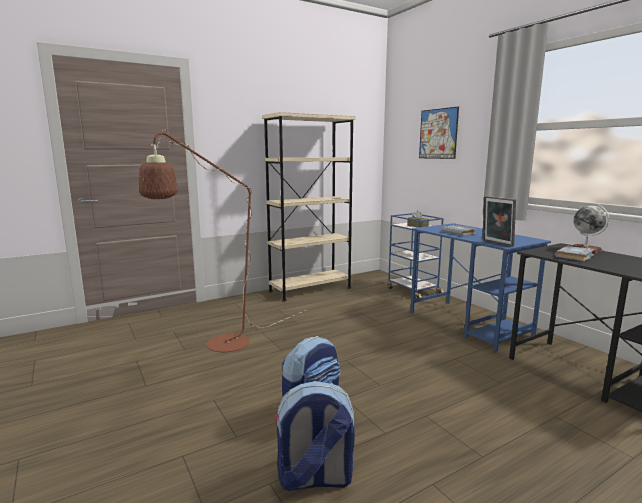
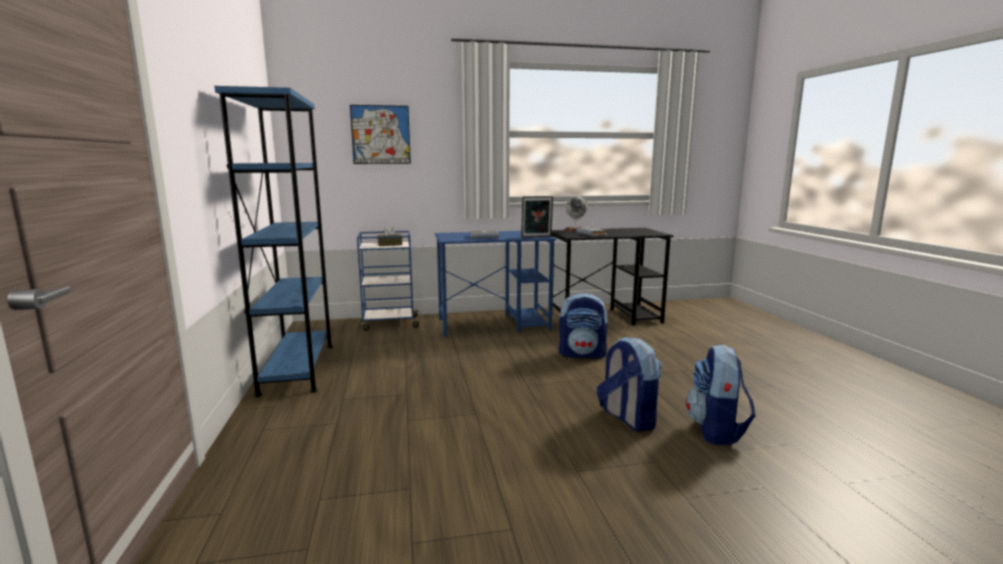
camera: 70 degrees left, 0 degrees up
brown floor lamp [139,129,306,352] -> none
beige bookcase [262,112,356,302] -> blue bookcase [214,86,333,397]
none -> backpack [559,293,609,359]

